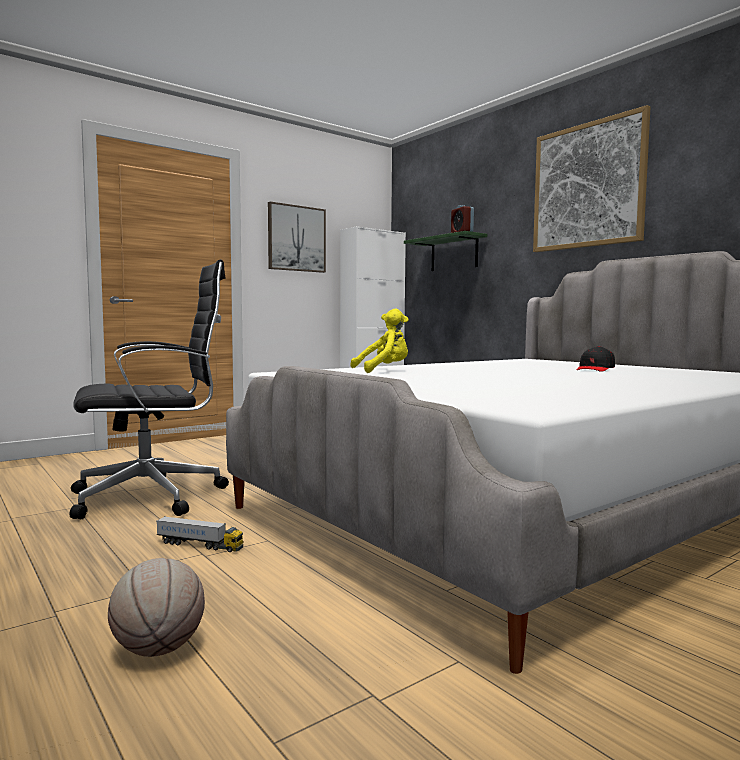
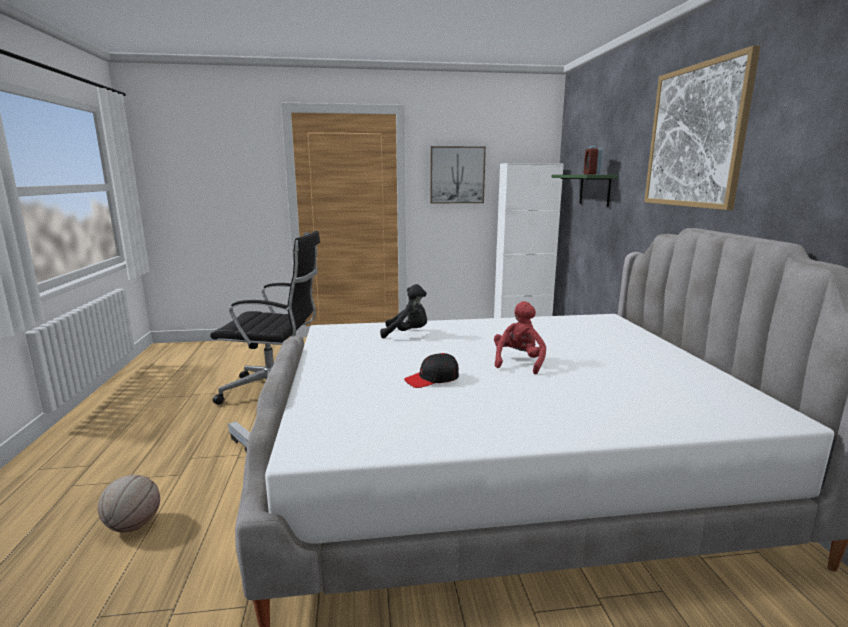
camera: 30 degrees right, 10 degrees up
yellow plush toy [350,309,409,373] -> black plush toy [380,284,427,338]
black cap [576,346,615,372] -> black cap moved to [404,353,459,388]
none -> red plush toy [494,301,546,374]

